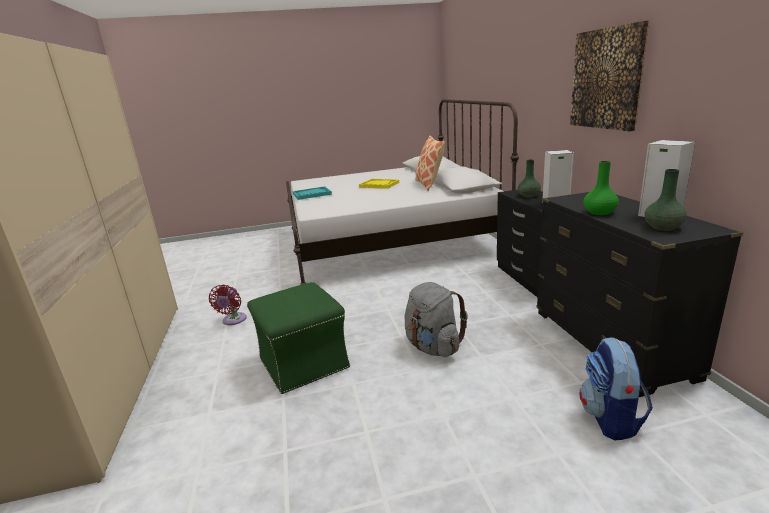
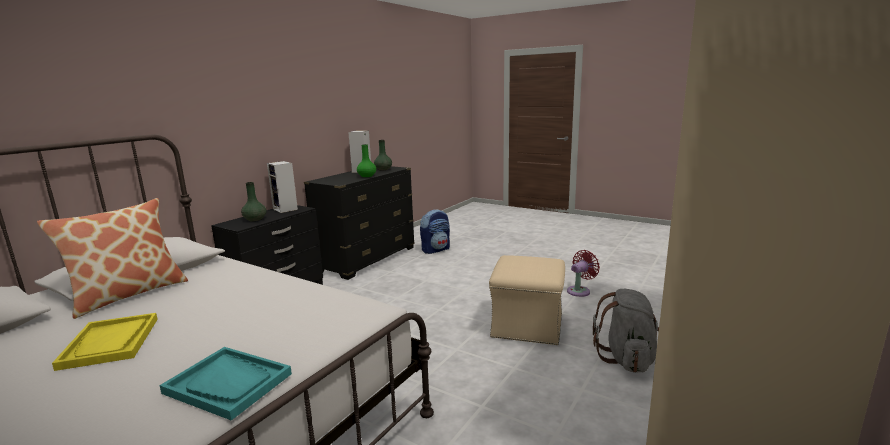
camera: 135 degrees left, 5 degrees down
red fan [209,285,247,325] -> red fan moved to [567,250,600,297]
green ottoman [247,282,350,394] -> beige ottoman [489,255,565,345]
grey backpack [405,282,468,357] -> grey backpack moved to [593,289,659,373]
picture [570,21,649,131] -> none

